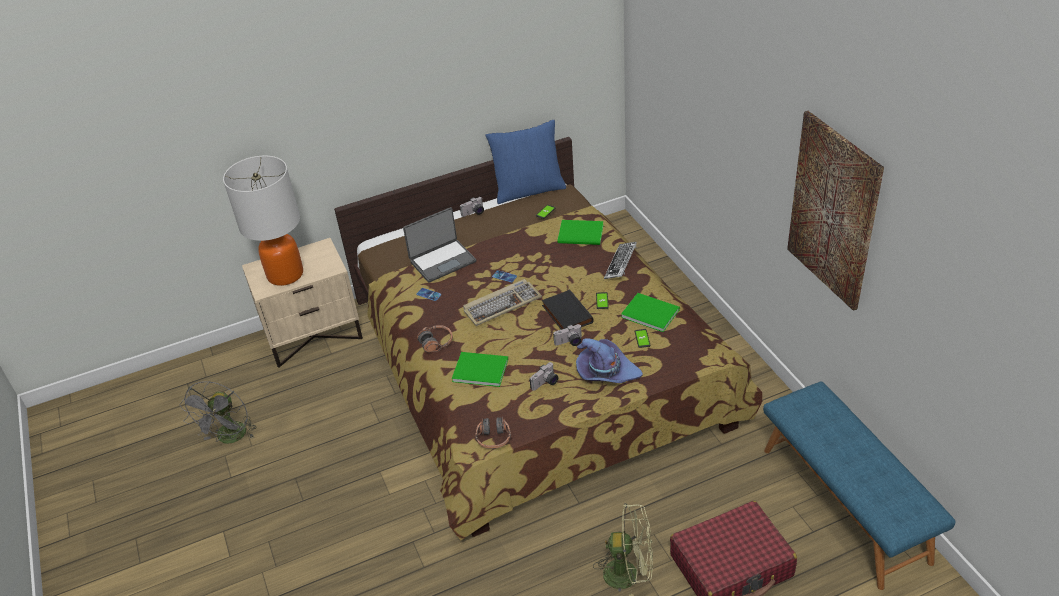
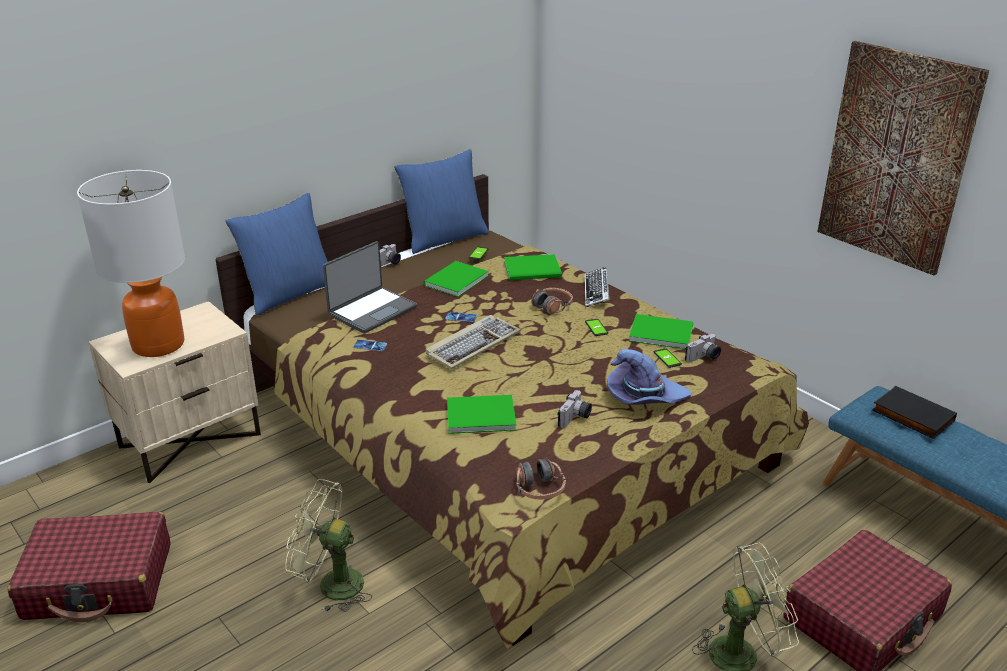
camera: 20 degrees left, 10 degrees down
grey fan [179,381,257,444] -> red suitcase [7,512,171,622]
headphones [417,325,453,352] -> headphones moved to [532,288,573,314]
black book [542,289,594,329] -> black book moved to [872,386,957,439]
camera [553,324,582,346] -> camera moved to [685,334,721,363]
none -> blue pillow [225,193,328,315]
none -> green fan [285,479,372,612]
none -> green book [423,261,489,297]

